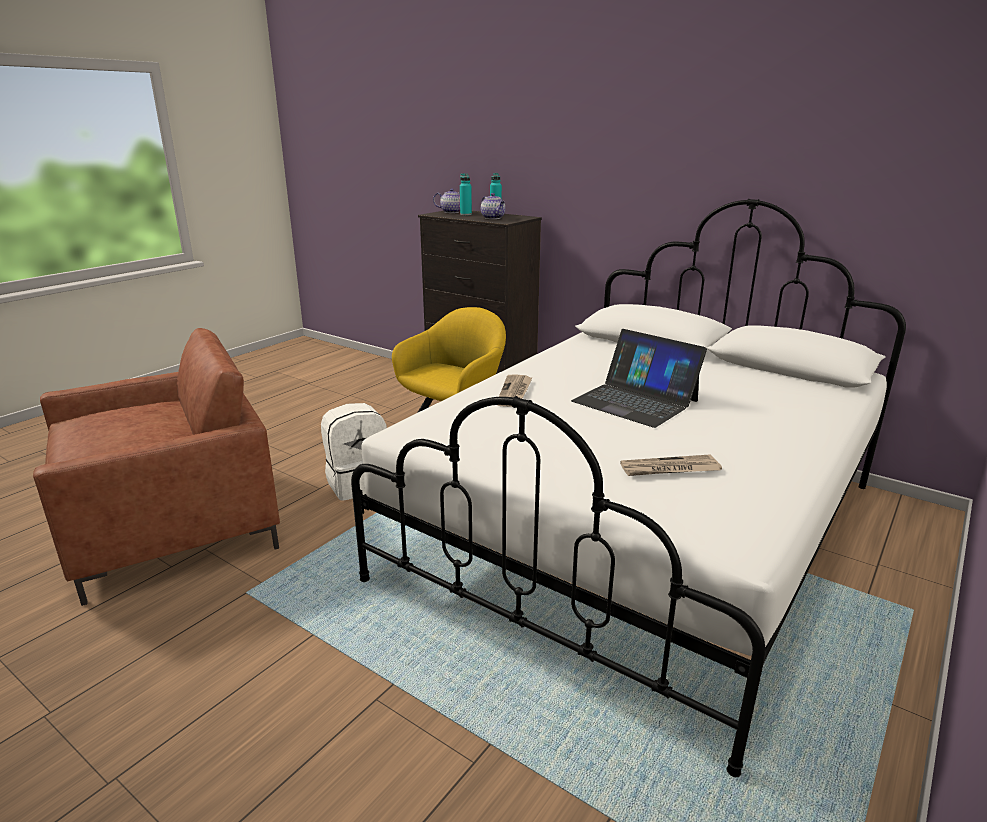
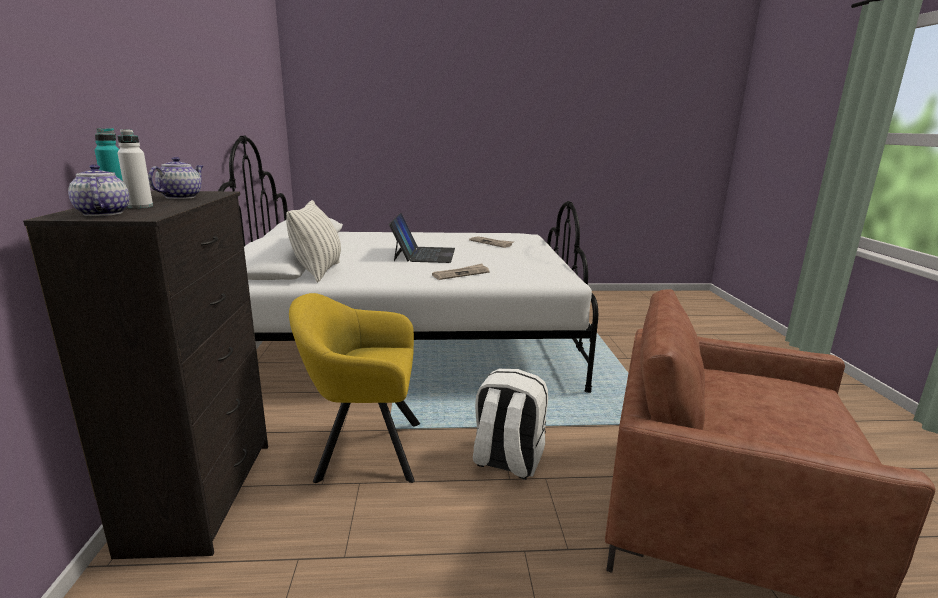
camera: 130 degrees left, 5 degrees down
turquoise bottle [460,173,472,215] -> white bottle [117,129,153,208]
none -> pillow [286,200,341,282]

